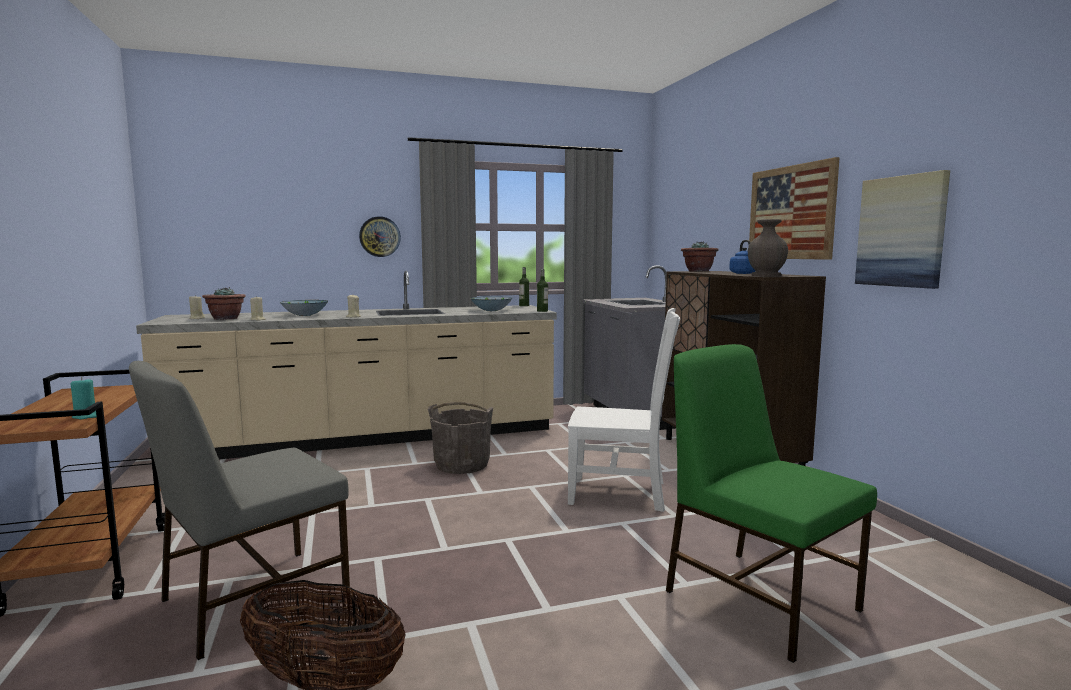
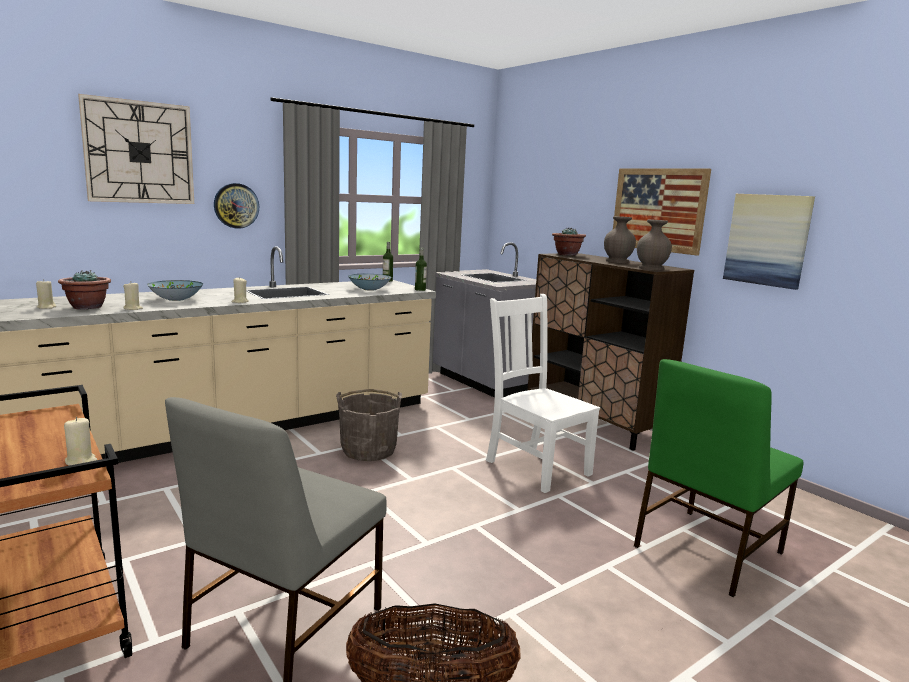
camera: 20 degrees left, 5 degrees up
turquoise candle [71,377,97,419] -> beige candle [64,417,97,466]
white chair [568,308,680,512] -> white chair turned 120 degrees counterclockwise [486,294,600,493]
green chair [666,344,877,663] -> green chair turned 75 degrees counterclockwise [634,359,804,597]
blue kettle [729,240,755,274] -> grey vase [604,216,636,263]
none -> wall clock [78,94,194,204]

